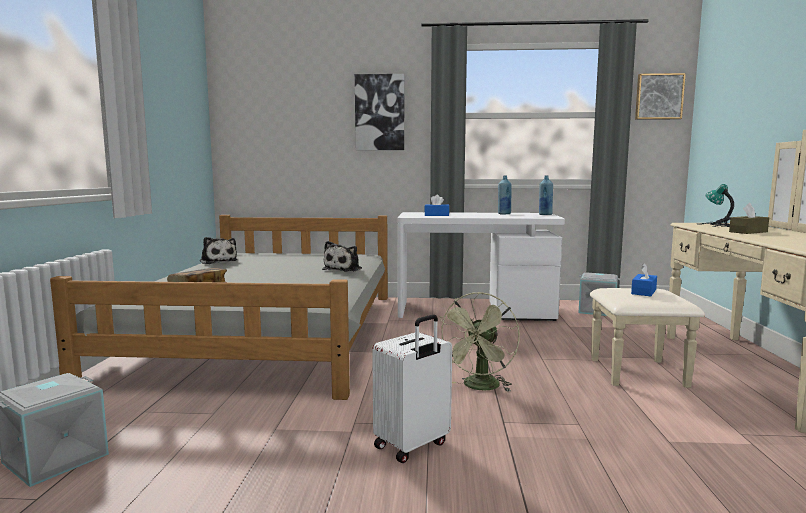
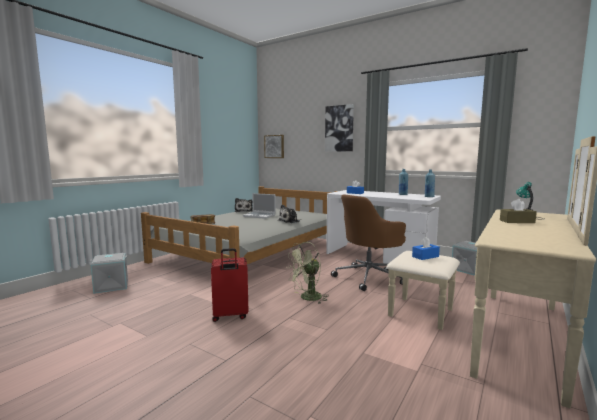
camera: 30 degrees right, 0 degrees up
white suitcase [372,315,452,463] -> red suitcase [211,248,249,322]
picture [635,73,686,120] -> picture moved to [264,135,284,158]
none -> laptop [243,193,276,219]
none -> brown office chair [331,194,406,291]

